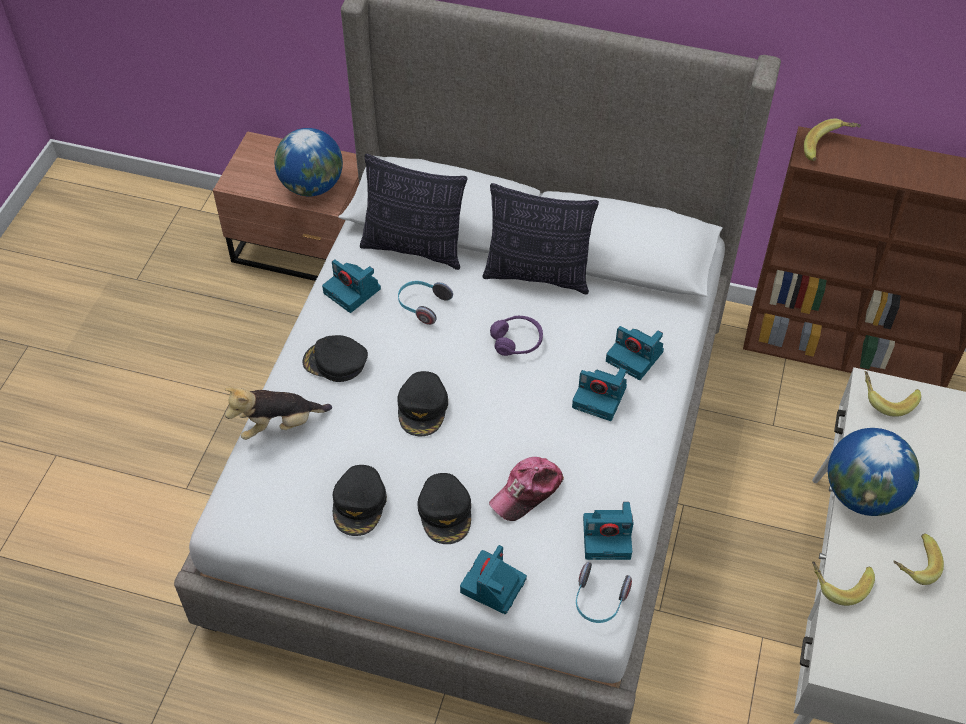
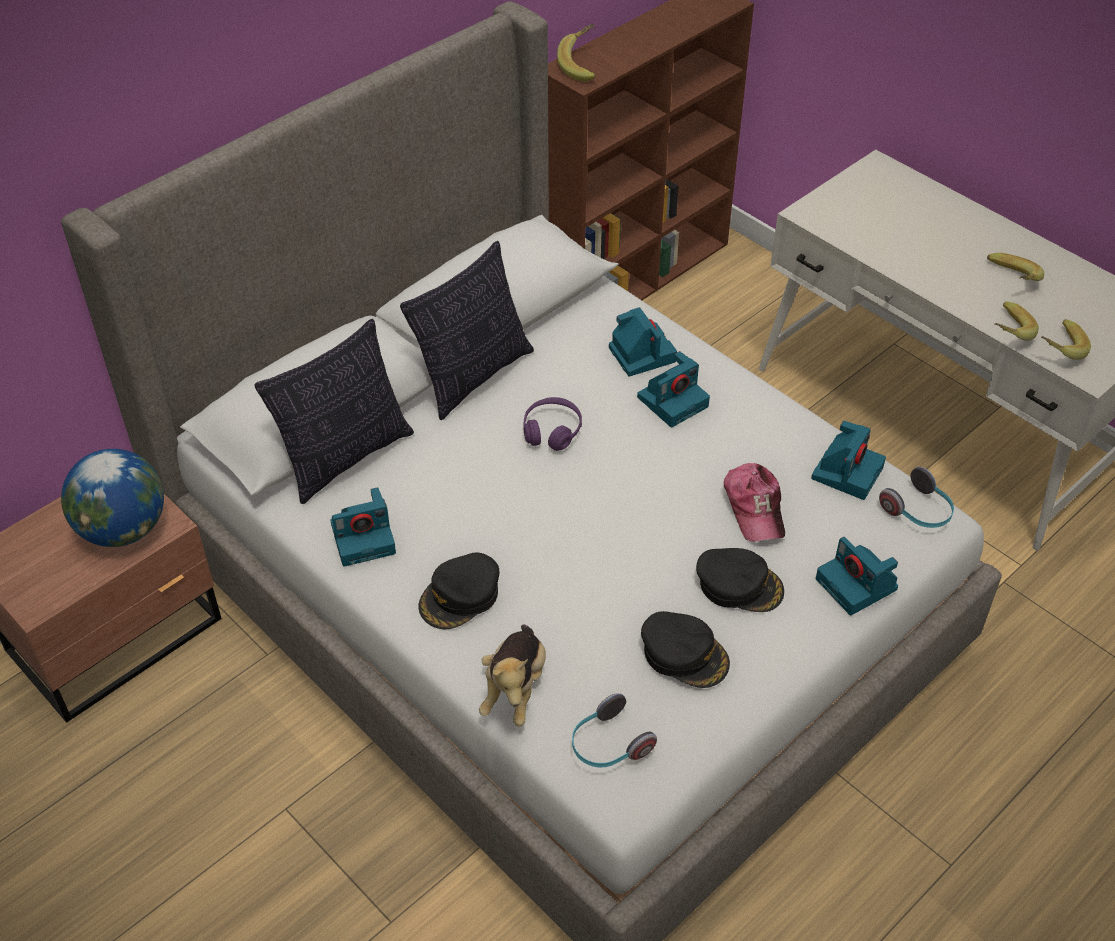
camera: 60 degrees left, 5 degrees down
black cap [397,371,448,436] -> none
headphones [398,281,453,325] -> headphones moved to [572,693,657,767]
camera [606,326,664,380] -> camera turned 90 degrees counterclockwise [609,307,677,376]
globe [828,428,920,516] -> none
banana [865,371,921,417] -> banana moved to [1042,319,1091,360]

